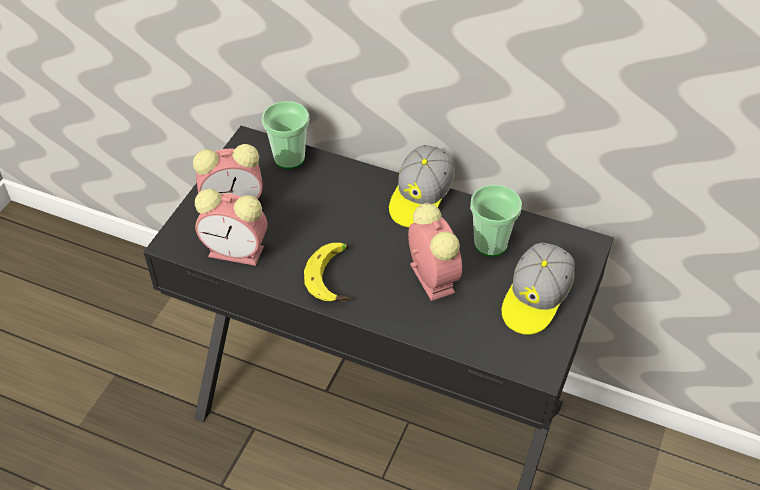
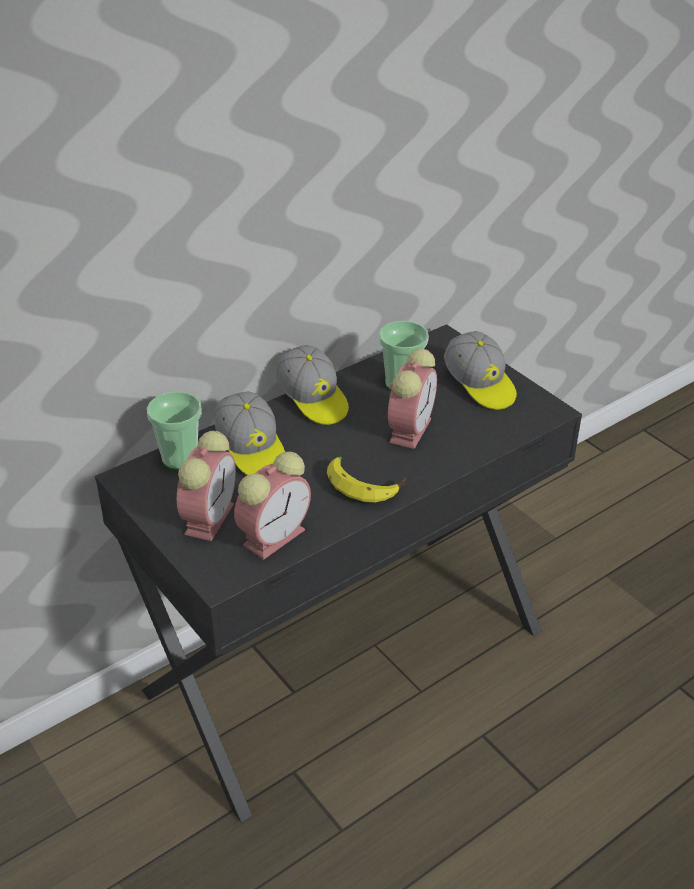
camera: 60 degrees left, 10 degrees down
alarm clock [408,203,462,301] -> alarm clock turned 105 degrees clockwise [388,349,437,449]
none -> cap [215,391,285,475]

